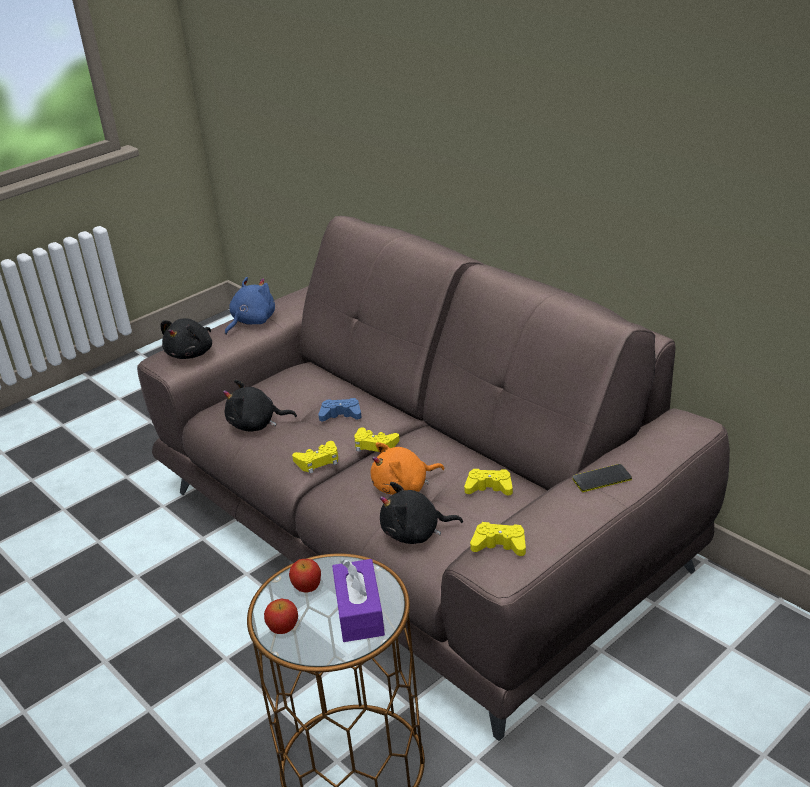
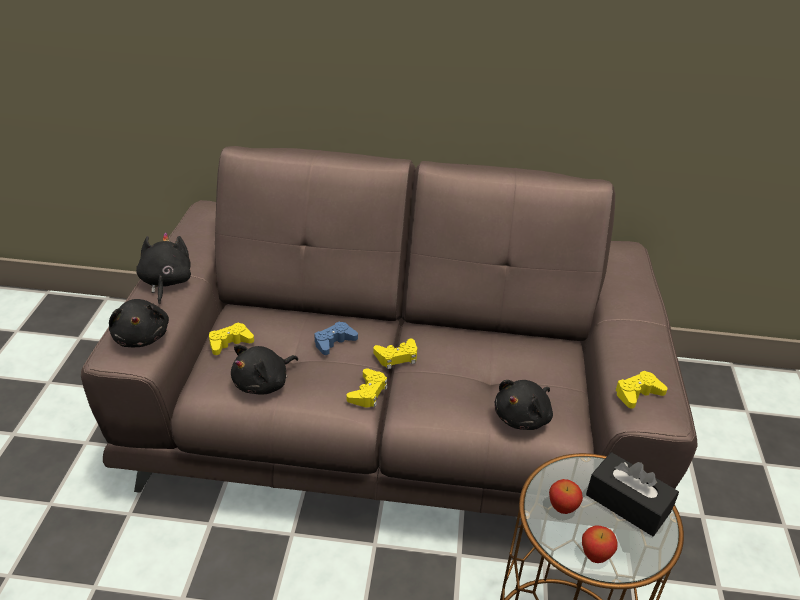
camera: 45 degrees left, 5 degrees up
blue plush toy [225,277,275,335] -> black plush toy [136,232,191,304]
purple tissue box [332,559,385,642] -> black tissue box [586,452,679,536]
orange plush toy [371,442,444,495] -> none
yellow game controller [464,469,513,495] -> yellow game controller moved to [209,322,254,355]
phone [572,464,632,492] -> none

